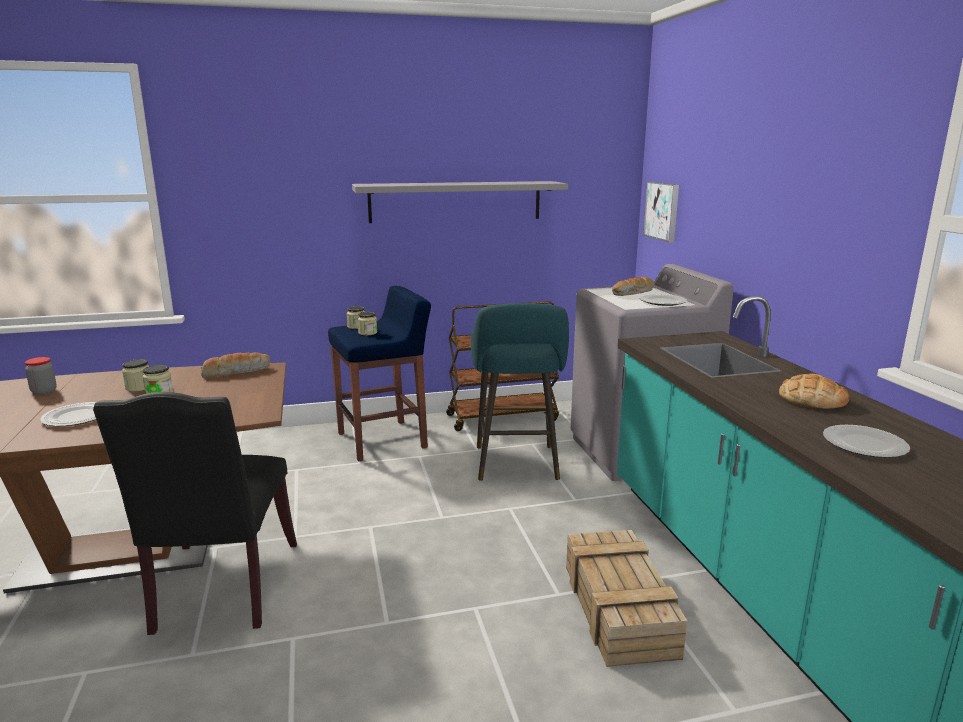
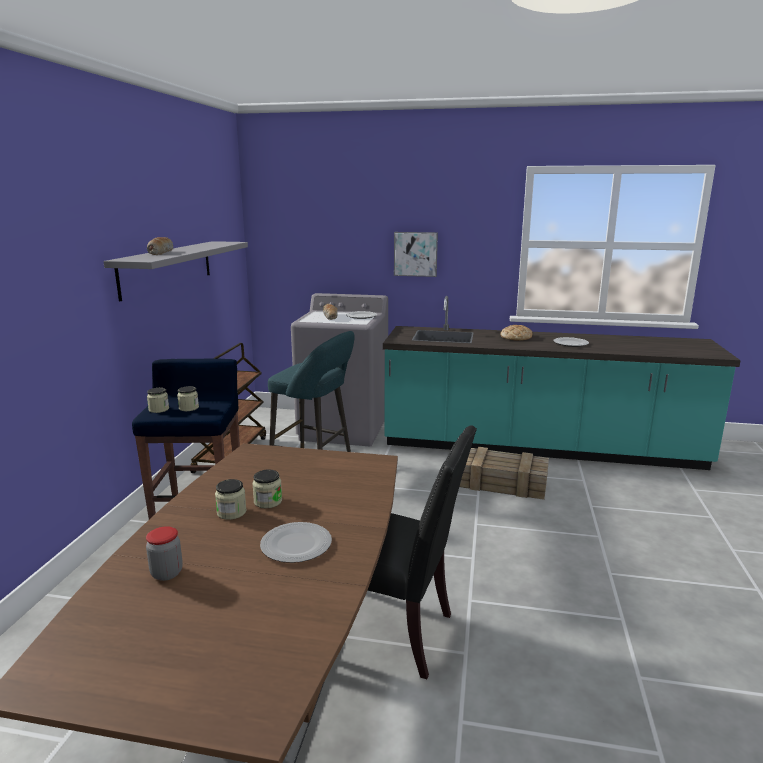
camera: 65 degrees left, 0 degrees up
bread [201,352,270,378] -> bread moved to [147,237,173,255]
picture [643,182,679,243] -> picture moved to [394,232,438,277]

